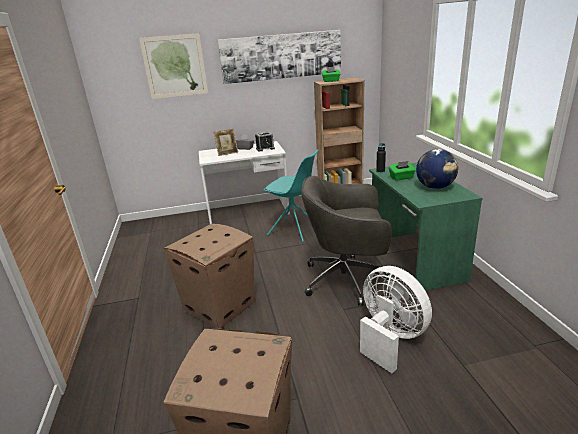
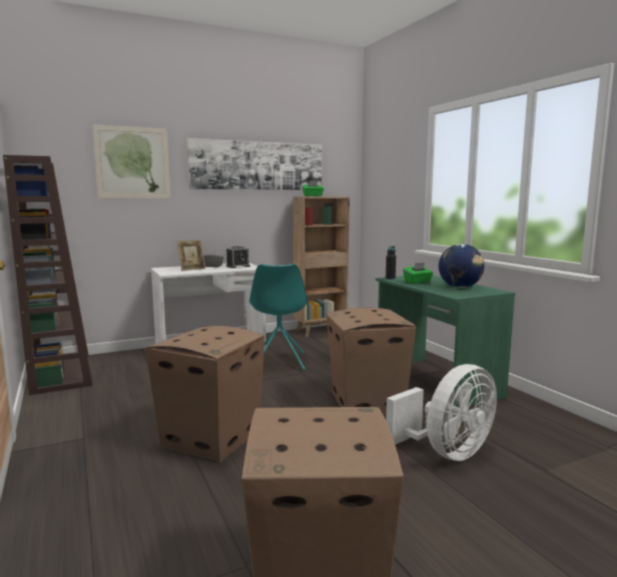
camera: 15 degrees left, 15 degrees down
turquoise chair [263,149,319,242] -> turquoise chair turned 75 degrees clockwise [250,264,308,370]
grey office chair [301,176,392,306] -> cardboard box [326,308,416,415]
white fan [360,266,432,373] -> white fan turned 105 degrees clockwise [386,364,497,461]
none -> brown bookcase [3,155,93,395]

